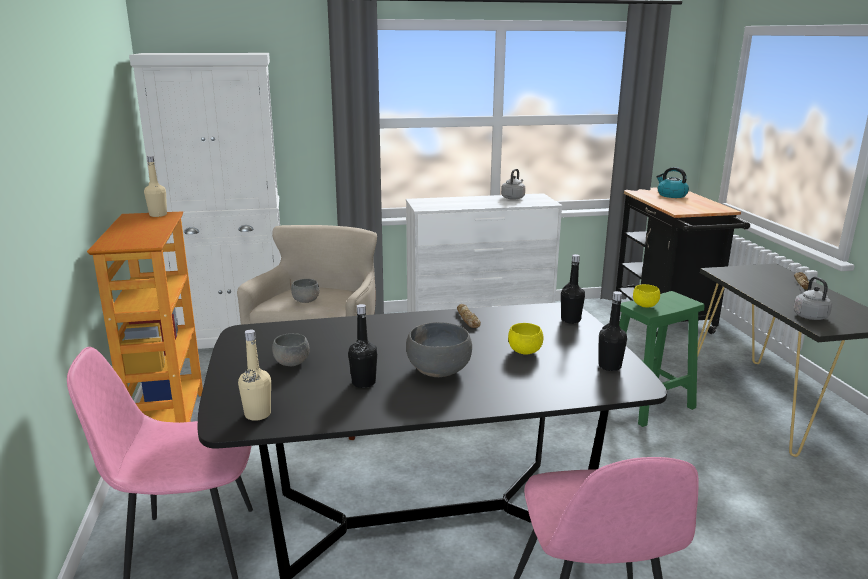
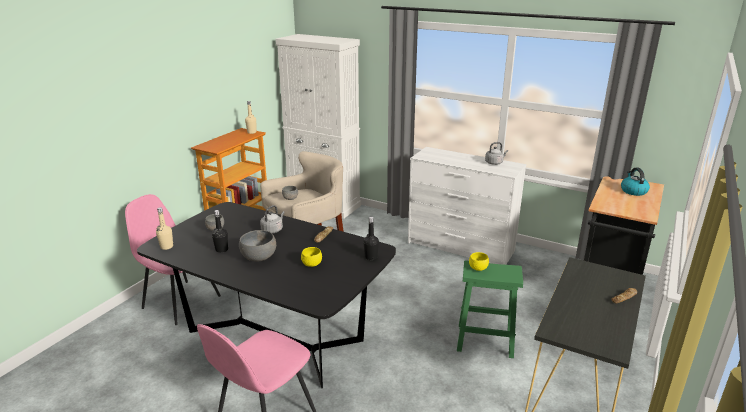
camera: 40 degrees right, 5 degrees up
black bottle [599,291,627,371] -> none
grey kettle [793,277,832,320] -> grey kettle moved to [260,205,285,233]

